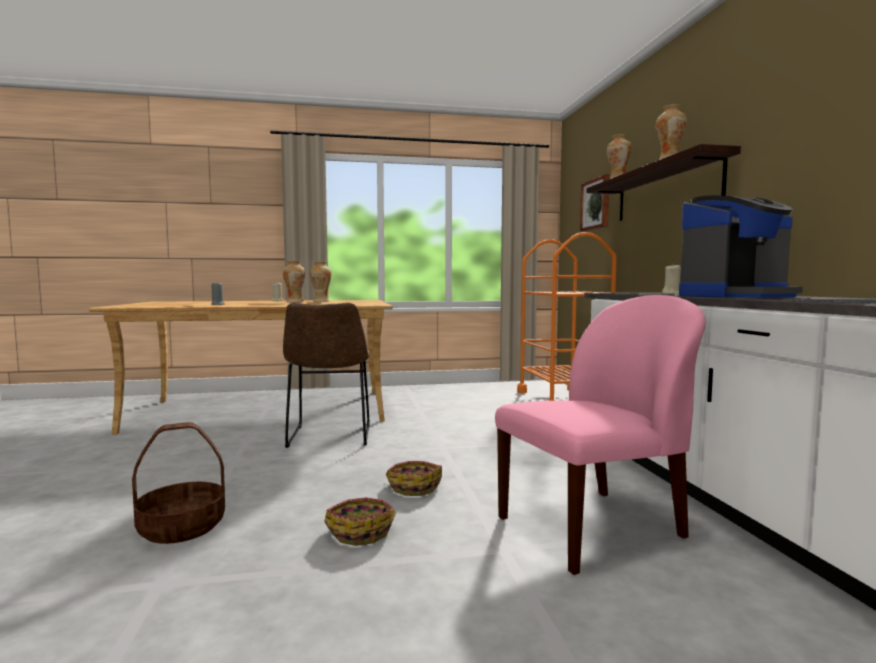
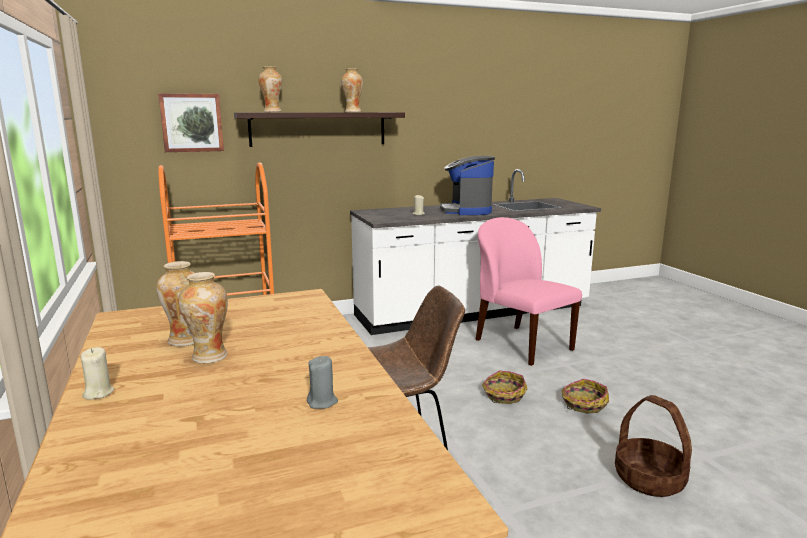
camera: 100 degrees left, 10 degrees up
coffee machine [679,195,803,298] -> coffee machine turned 150 degrees counterclockwise [440,156,495,215]

